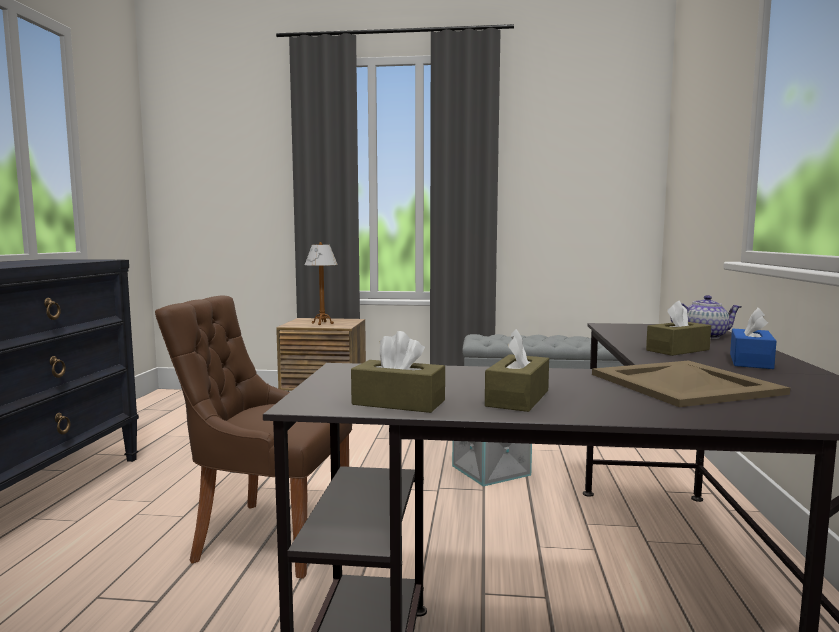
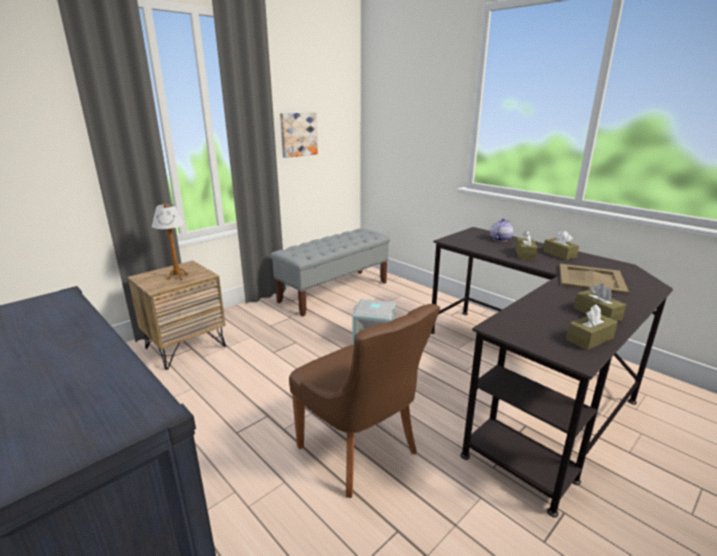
camera: 50 degrees left, 15 degrees up
brown chair [155,295,352,579] -> brown chair turned 90 degrees counterclockwise [289,304,440,498]
blue tissue box [730,308,776,369] -> brown tissue box [543,231,579,260]
none -> picture [280,112,318,158]

